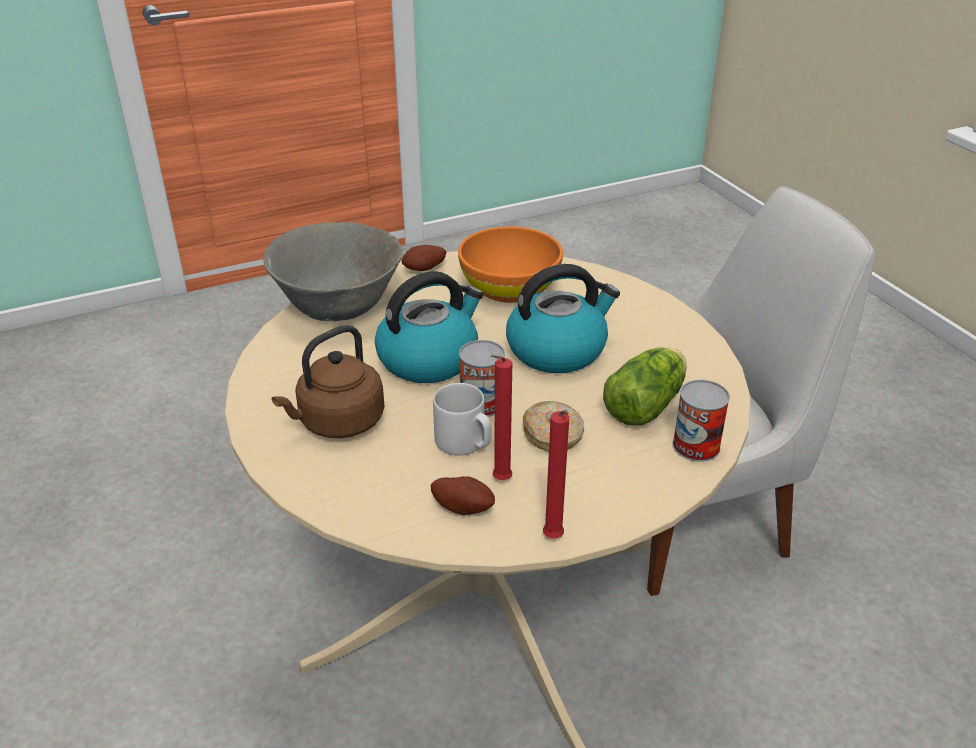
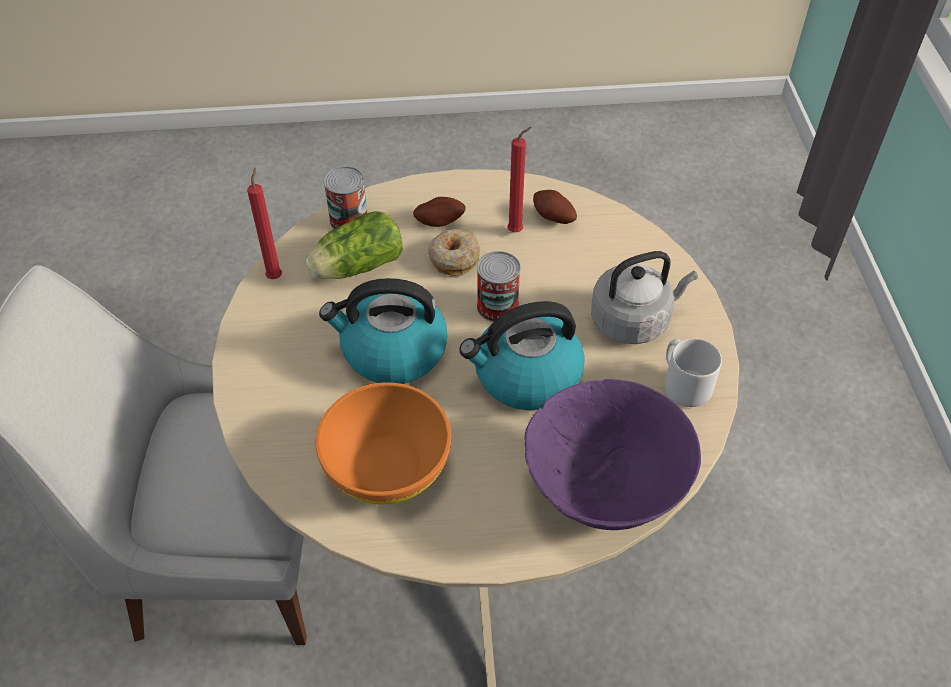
camera: 160 degrees left, 15 degrees up
grey bowl [263,222,403,321] -> purple bowl [524,379,701,530]
brown kettle [272,325,384,438] -> grey kettle [591,251,698,344]
potato [401,245,446,271] -> potato moved to [413,197,466,227]
grey mug [433,383,492,456] -> grey mug moved to [665,338,722,407]
red candle [543,410,569,538] -> red candle moved to [247,167,282,279]

